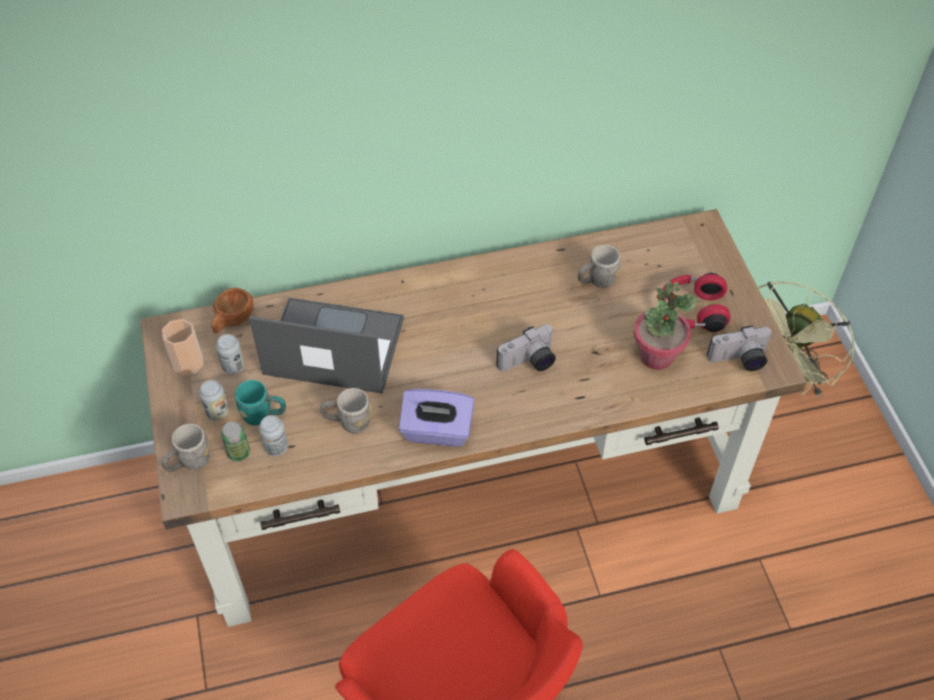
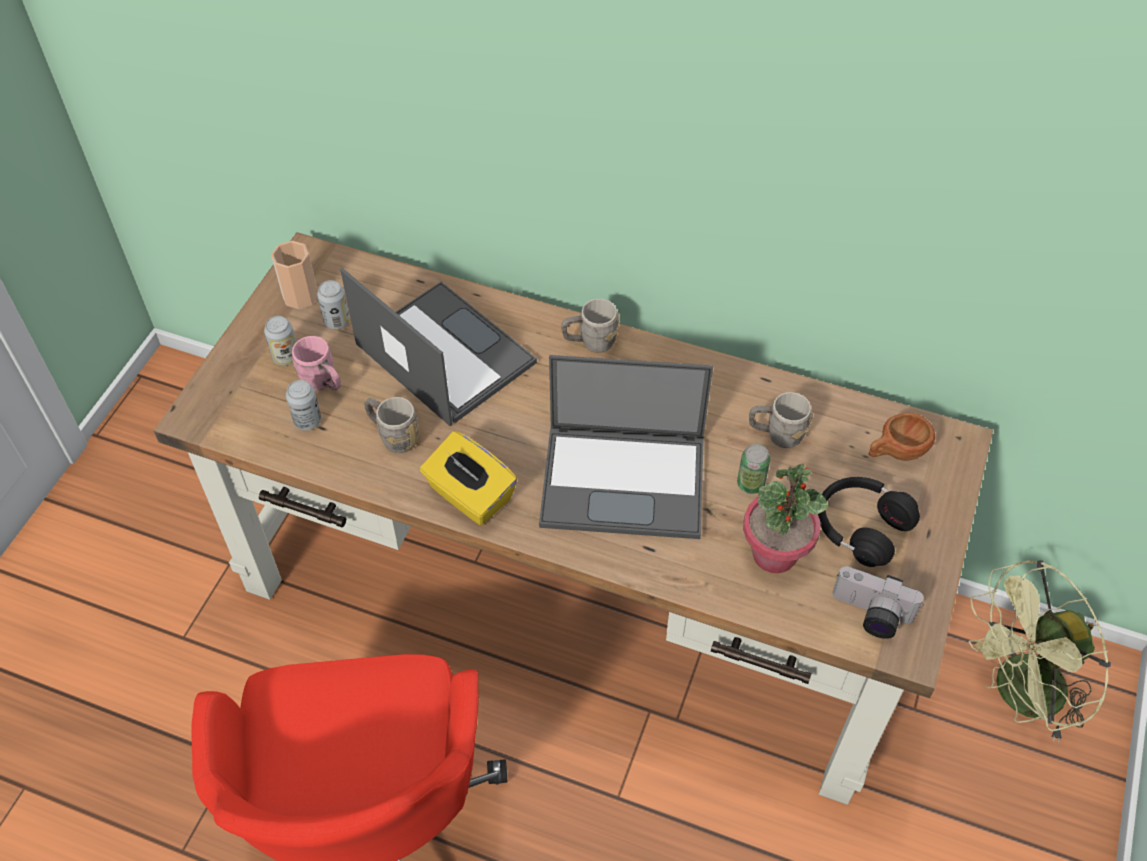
camera: 35 degrees right, 0 degrees up
grey mug [161,424,210,473] -> grey mug moved to [561,299,619,353]
brown cup [211,288,254,333] -> brown cup moved to [869,413,935,461]
can [221,421,250,461] -> can moved to [737,444,770,494]
turquoise mug [234,380,286,425] -> pink mug [292,336,341,391]
purple tissue box [399,389,474,447] -> yellow tissue box [420,431,517,525]
camera [497,324,556,371] -> laptop [539,355,713,539]
red headphones [662,273,730,332] -> black headphones [818,477,920,567]

